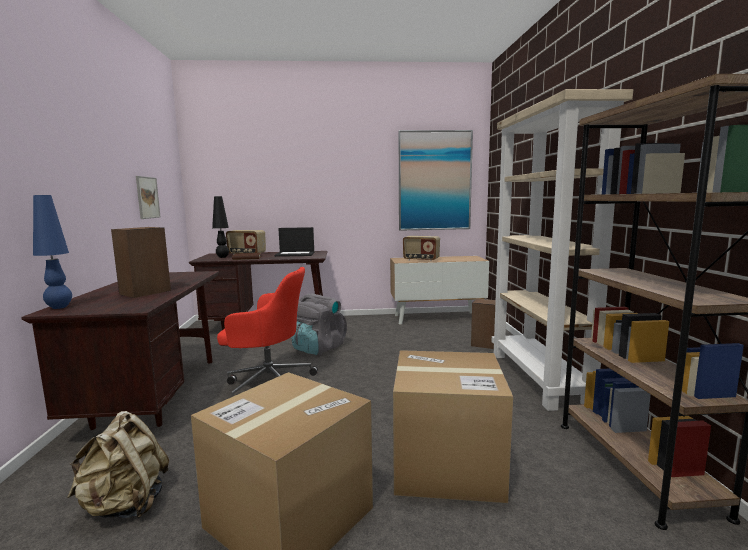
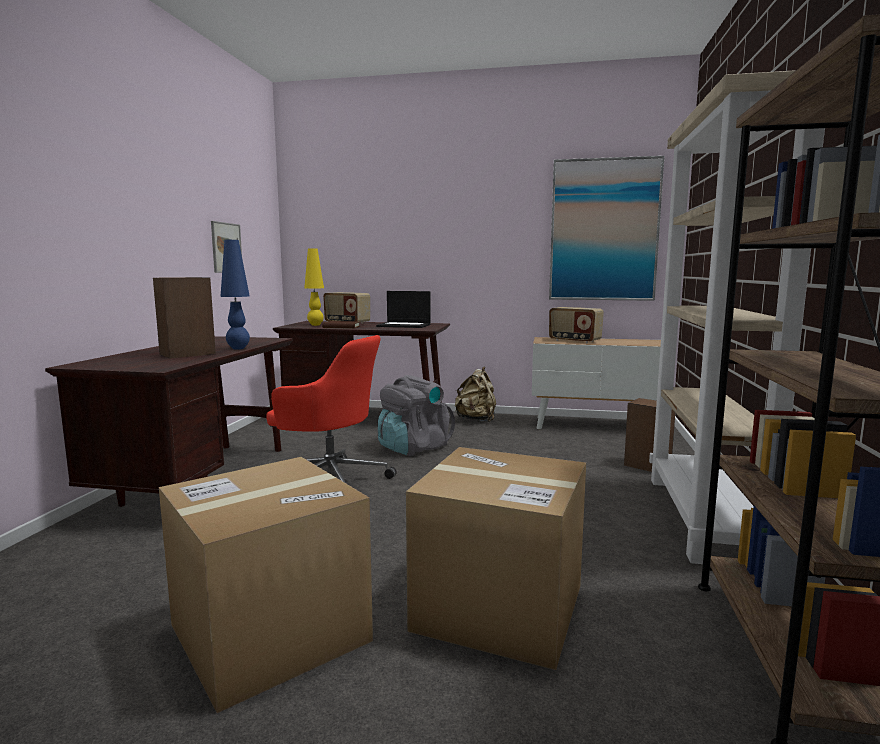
camera: 15 degrees right, 0 degrees up
blue table lamp [33,195,72,309] -> blue table lamp moved to [220,240,250,350]
beige backpack [67,411,169,518] -> beige backpack moved to [455,367,496,422]
black table lamp [212,196,229,258] -> yellow table lamp [304,248,324,326]

